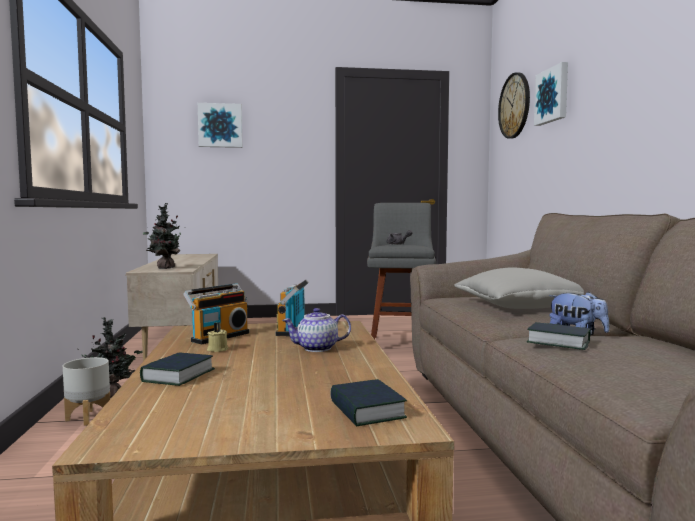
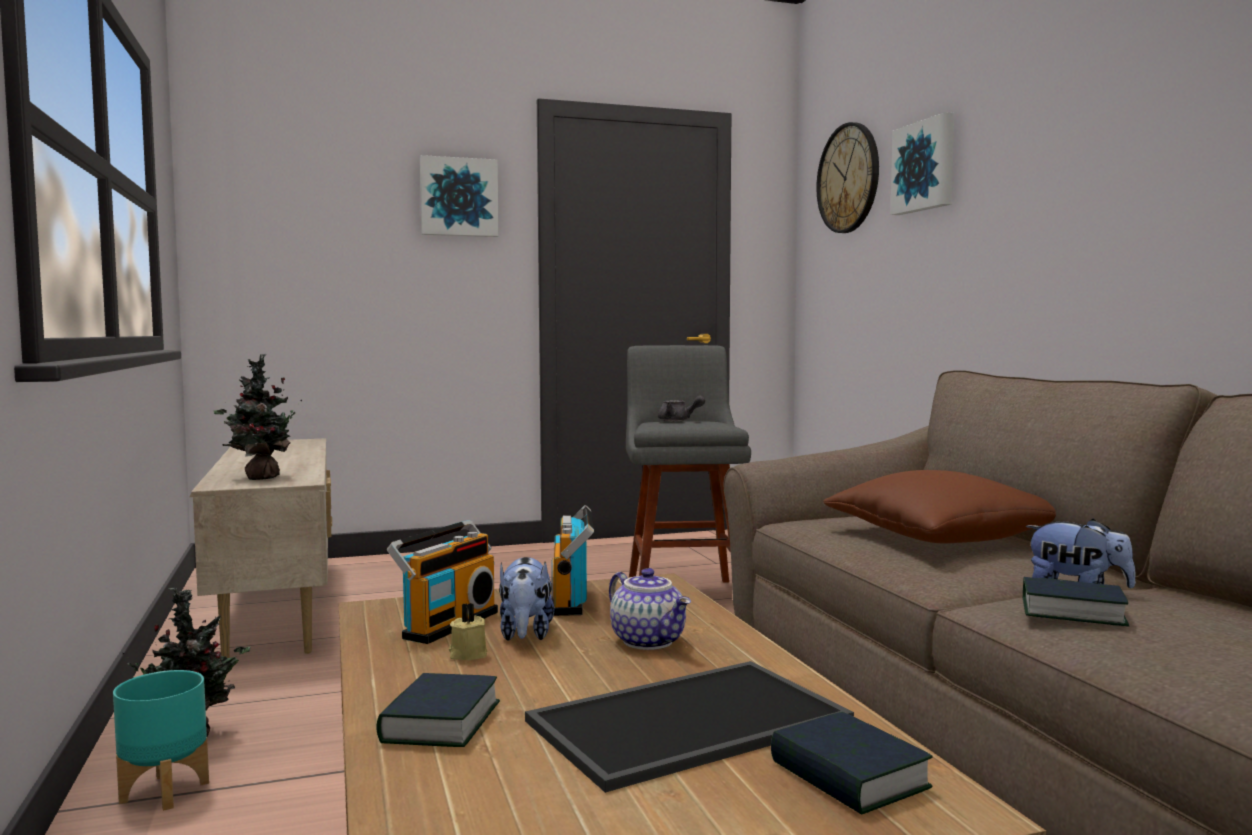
camera: 10 degrees left, 0 degrees up
grey planter [63,357,110,426] -> turquoise planter [113,670,209,811]
picture [198,103,242,148] -> picture moved to [420,155,499,237]
teapot [282,308,351,352] -> teapot turned 105 degrees counterclockwise [609,568,691,650]
grey pillow [454,267,584,309] -> brown pillow [823,470,1056,543]
none -> plush toy [499,557,554,641]
none -> tray [525,661,854,793]

